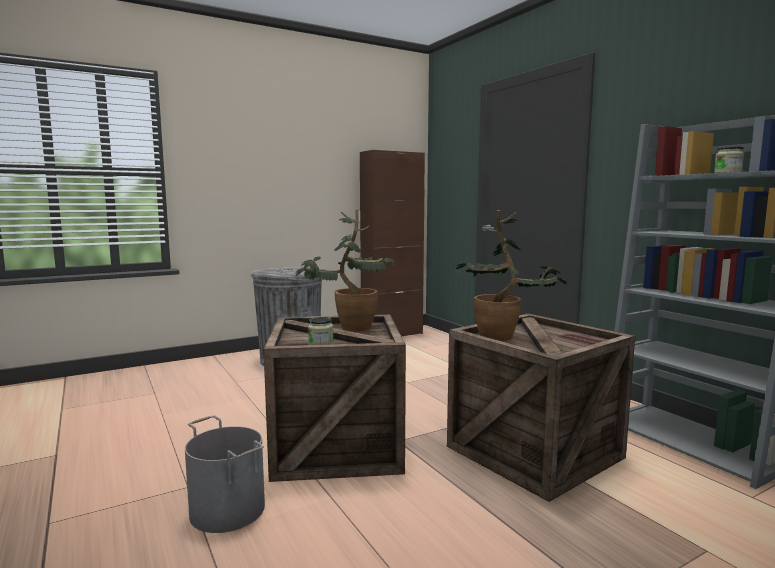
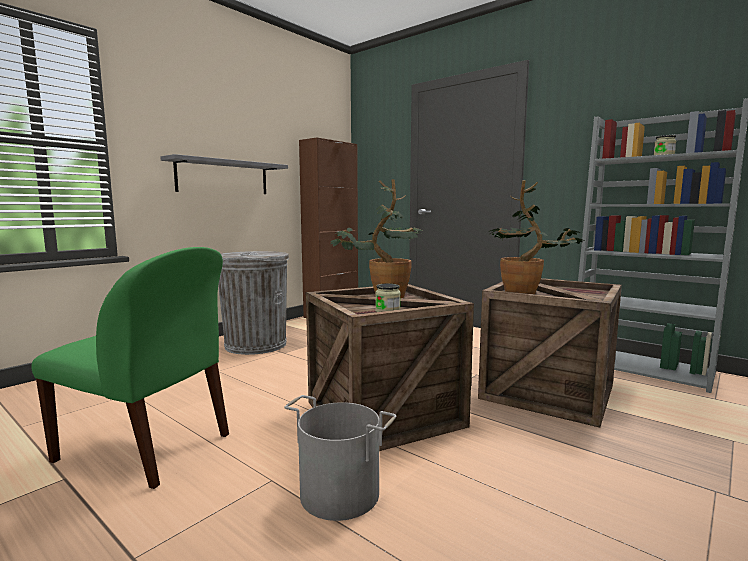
camera: 20 degrees left, 0 degrees up
none -> green chair [31,247,229,489]
none -> grey shelf [160,154,288,194]

